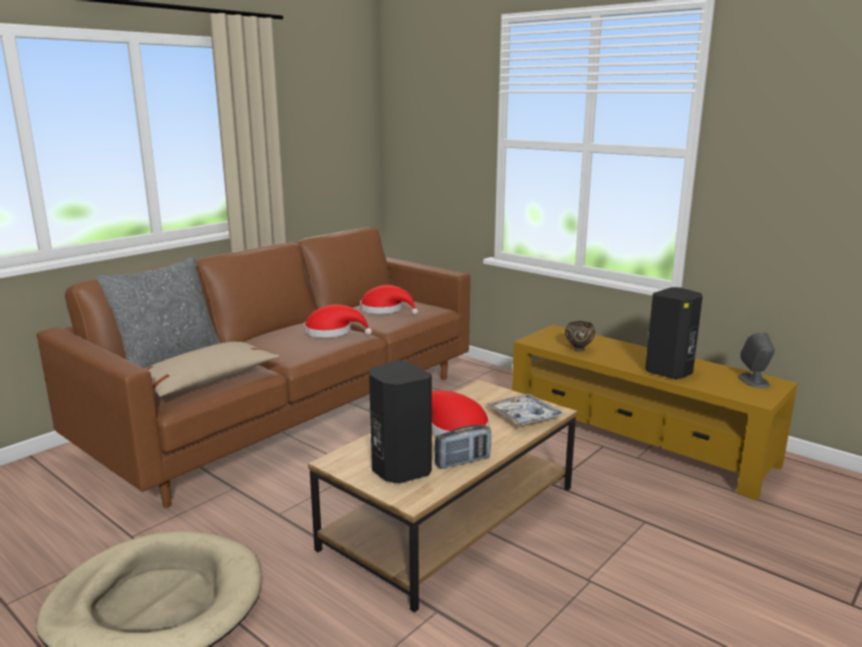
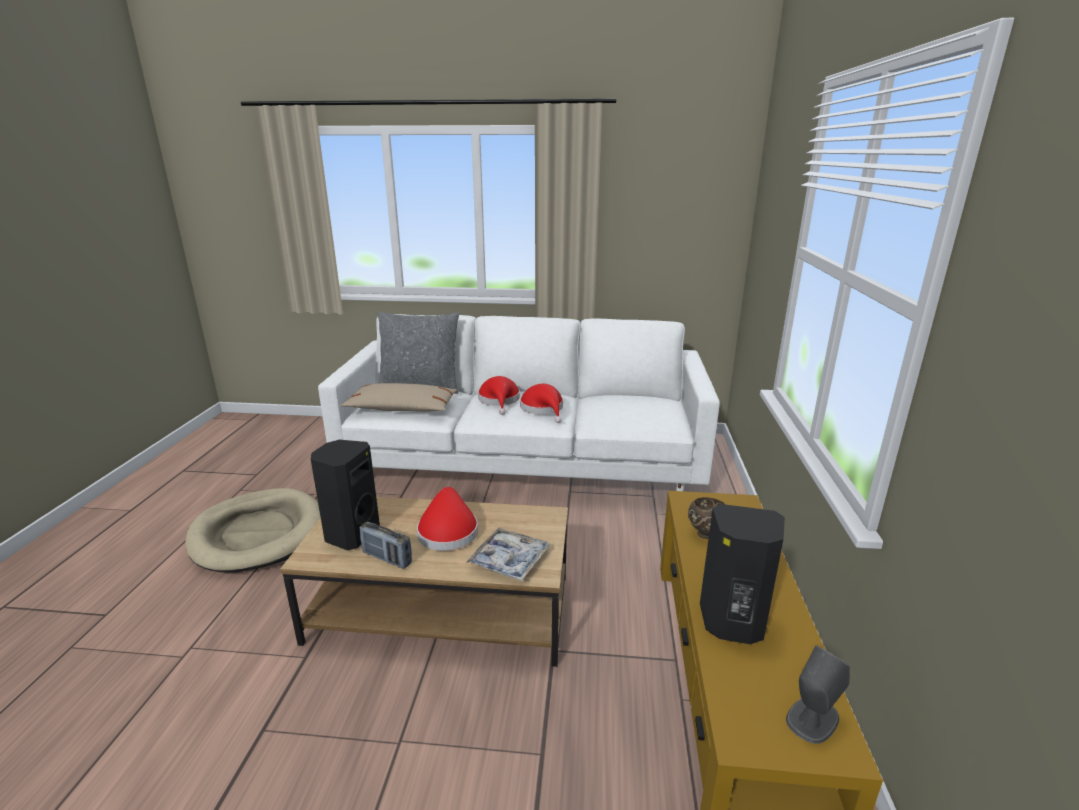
camera: 55 degrees right, 5 degrees up
brown sofa [37,227,470,508] -> white sofa [318,314,720,491]
red hat [360,285,418,315] -> red hat moved to [478,376,520,415]

